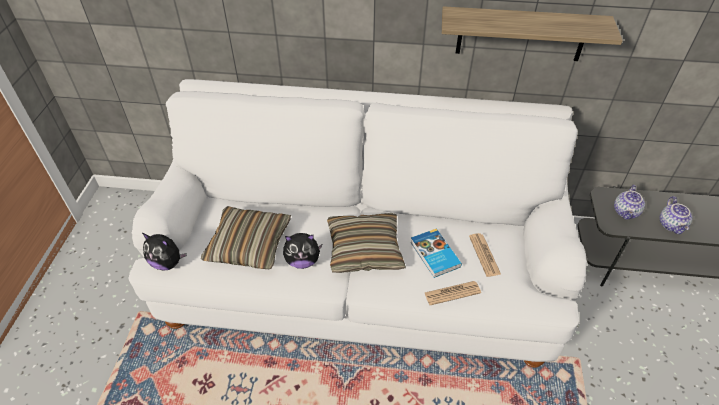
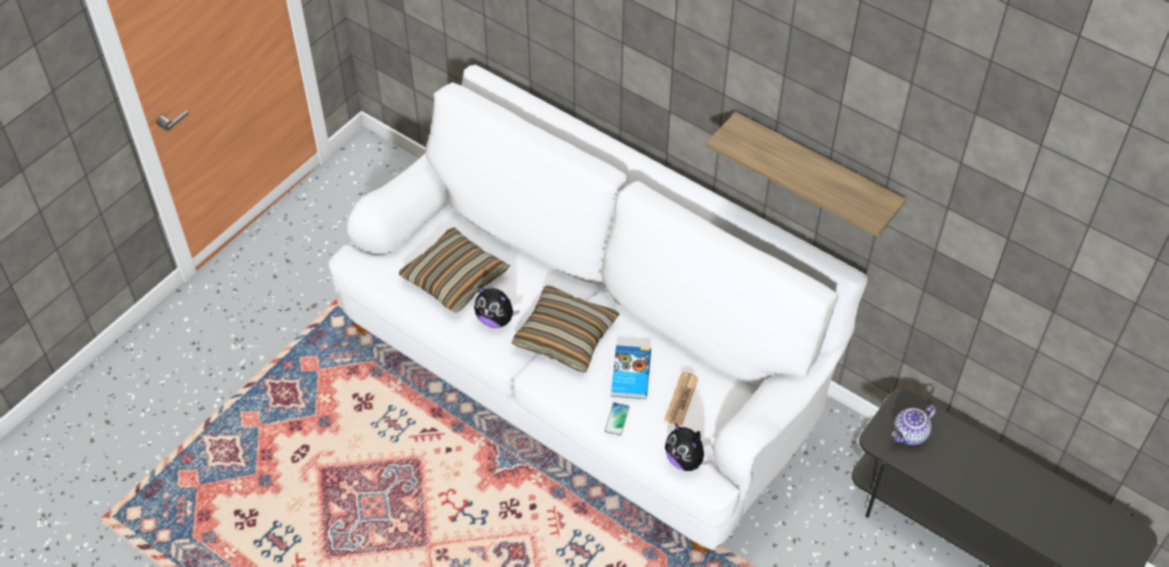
camera: 30 degrees right, 5 degrees up
plush toy [142,233,187,271] -> plush toy moved to [665,423,711,471]
newspaper [425,281,481,305] -> phone [605,403,630,436]
teapot [659,196,693,234] -> none

